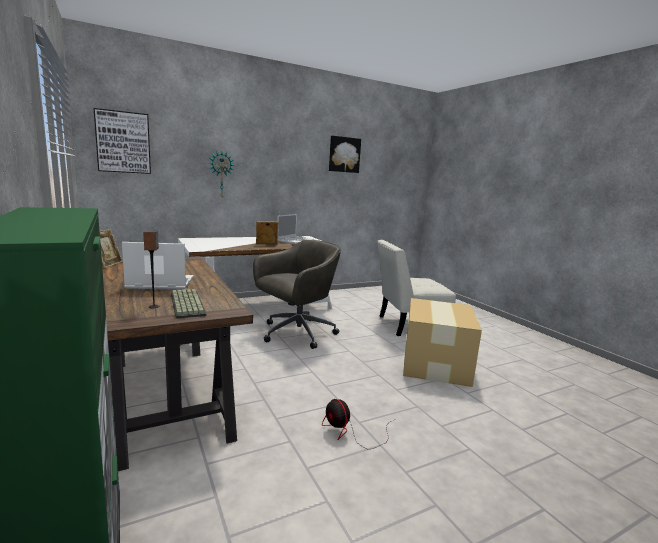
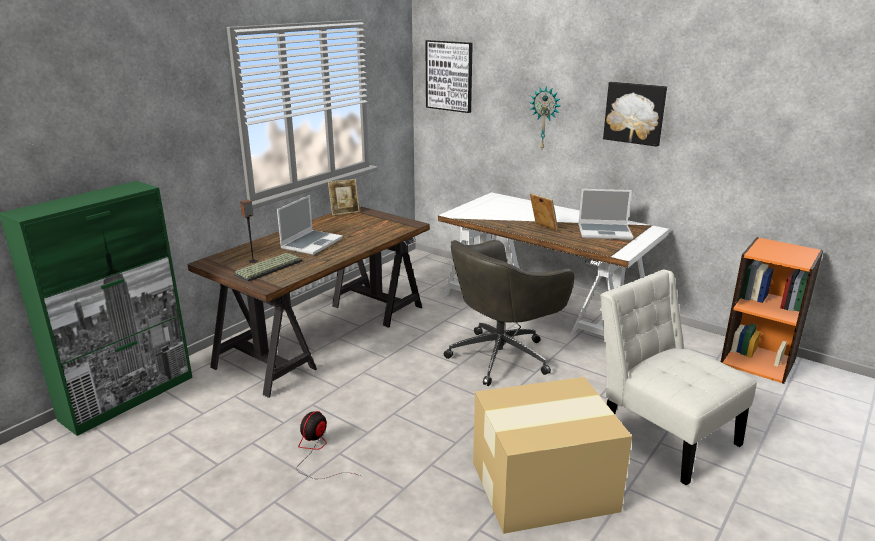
camera: 65 degrees right, 10 degrees up
laptop [122,242,194,290] -> laptop turned 60 degrees clockwise [277,195,343,255]
grey office chair [253,240,341,349] -> grey office chair turned 120 degrees clockwise [444,240,574,386]
picture [329,136,361,173] -> picture moved to [603,82,667,147]
none -> orange bookcase [721,237,823,384]

